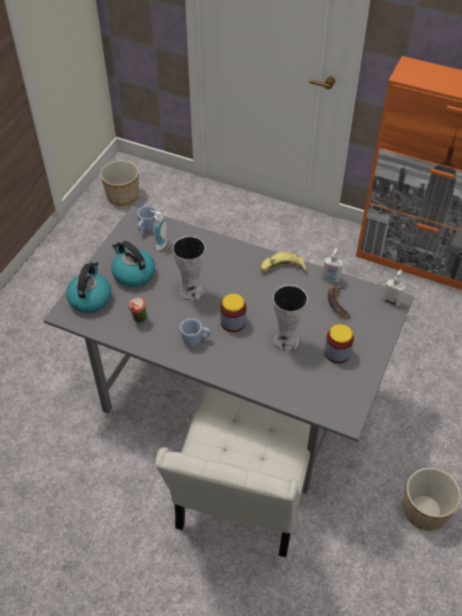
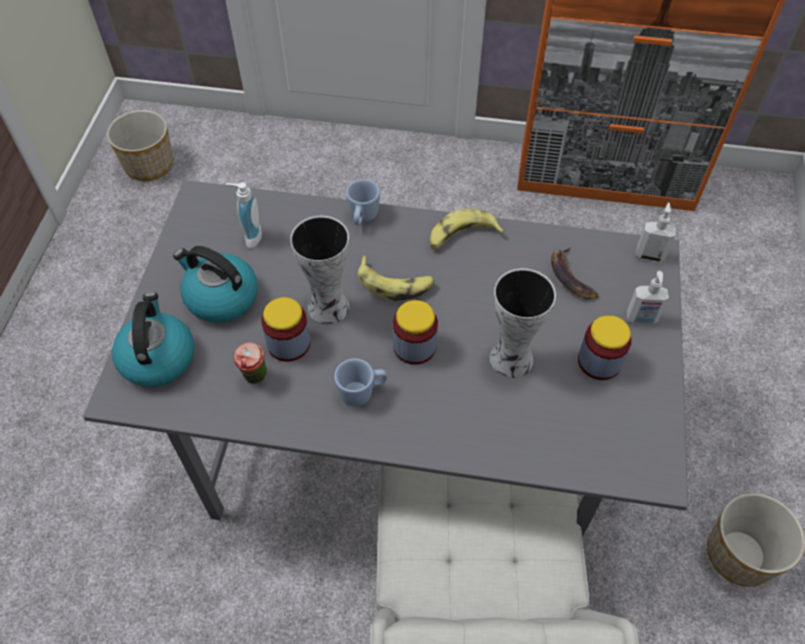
camera: 15 degrees left, 5 degrees up
blue mug [137,206,157,231] -> blue mug moved to [346,179,380,226]
soap dispenser [322,248,343,282] -> soap dispenser moved to [626,271,669,324]
none -> jar [261,297,311,362]
none -> banana [358,256,435,301]

